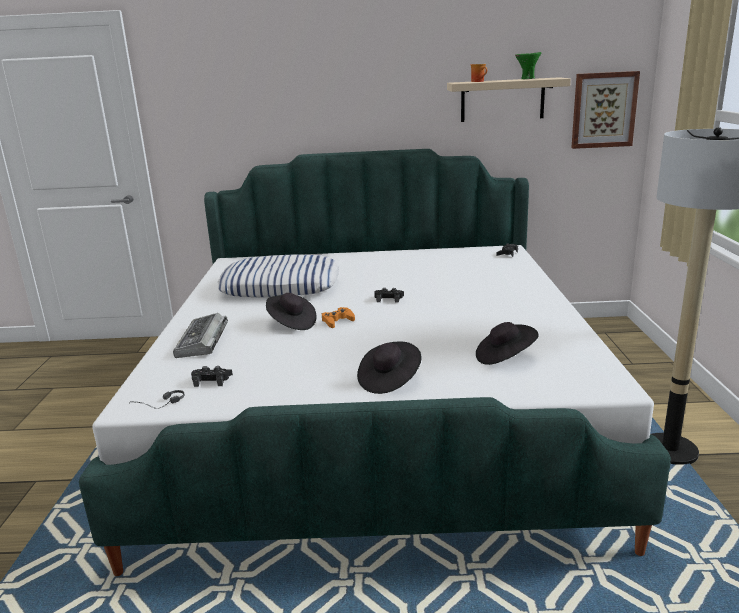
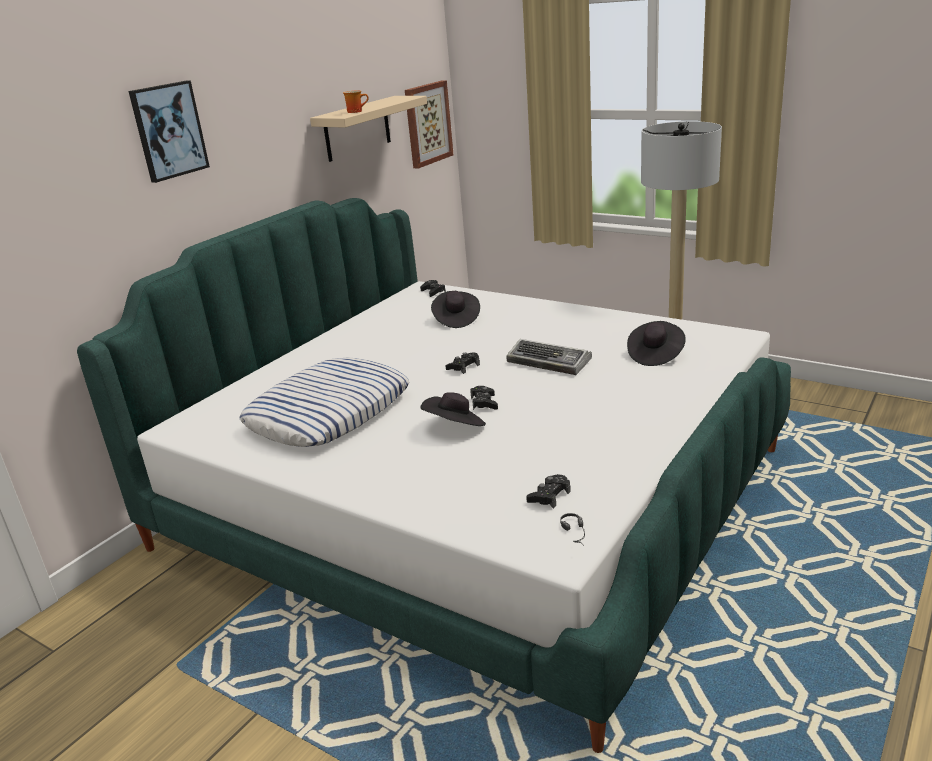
camera: 55 degrees left, 5 degrees up
keyboard [173,313,228,358] -> keyboard moved to [506,339,592,375]
orange game controller [322,307,355,328] -> black game controller [470,386,498,410]
black hat [357,342,421,394] -> black hat moved to [431,291,480,328]
green bowl [515,52,541,79] -> none
none -> picture [128,80,210,183]

